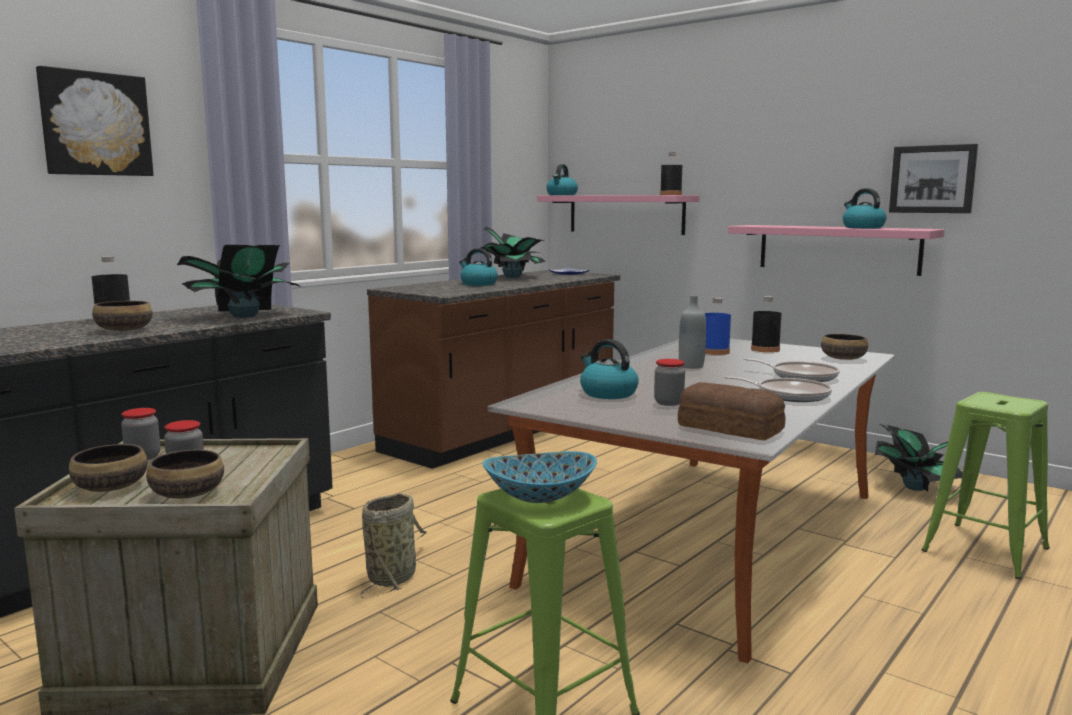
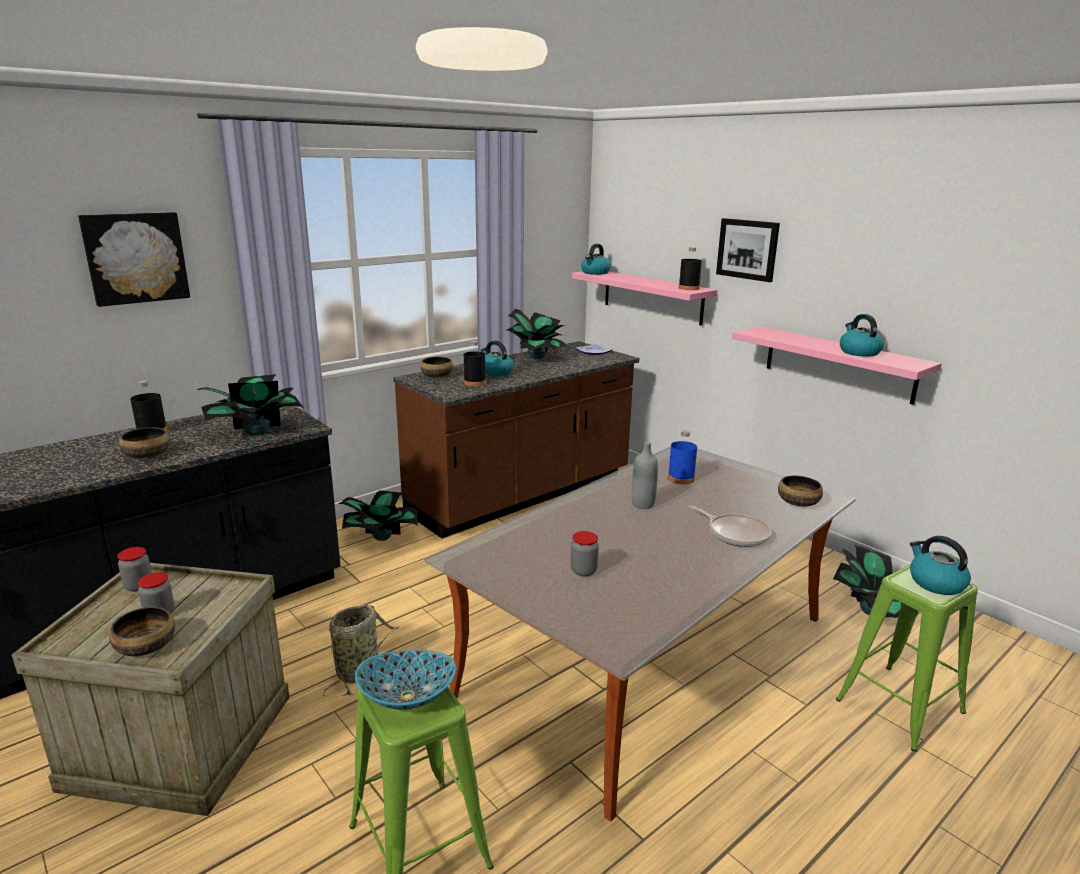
camera: 10 degrees right, 10 degrees up
bowl [69,444,148,492] -> bowl moved to [420,357,453,378]
kettle [580,339,639,399] -> kettle moved to [910,536,971,595]
bread [678,382,786,440] -> none
frying pan [724,376,832,402] -> none
black bottle [751,296,782,353] -> black bottle moved to [464,341,486,386]
picture [889,144,978,213] -> picture moved to [716,218,780,282]
none -> potted plant [339,490,417,541]

